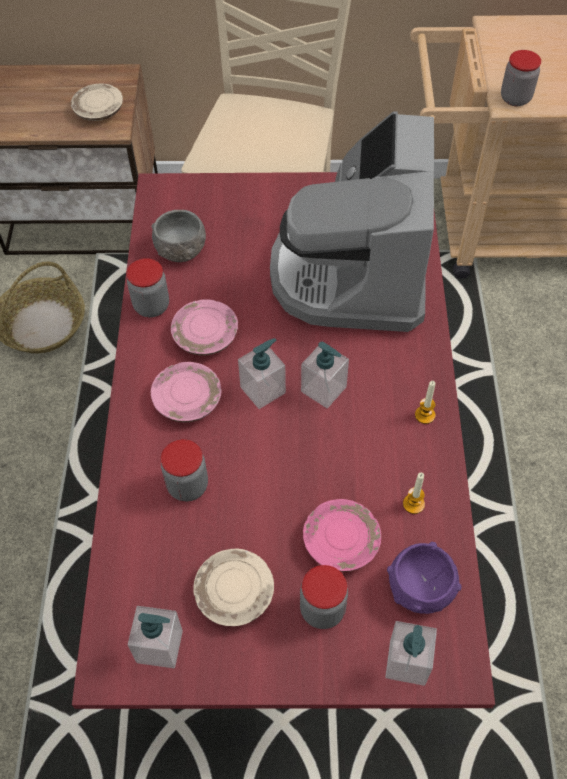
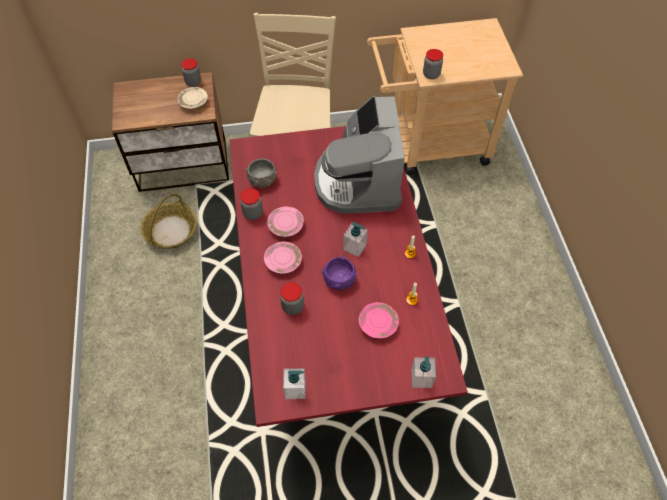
camera: 10 degrees left, 0 degrees up
beige plate [193,548,274,626] -> none
soap dispenser [238,338,286,409] -> none
jar [300,565,348,629] -> jar moved to [181,58,201,87]
purple bowl [387,542,462,614] -> purple bowl moved to [322,256,357,290]

